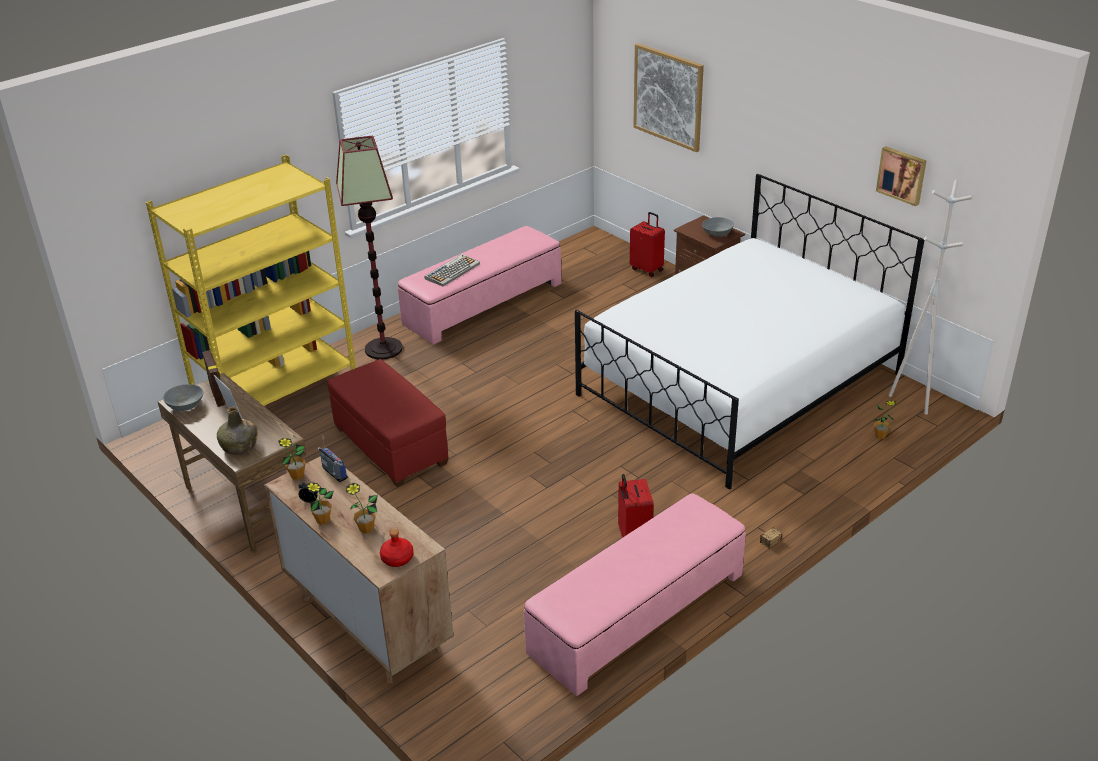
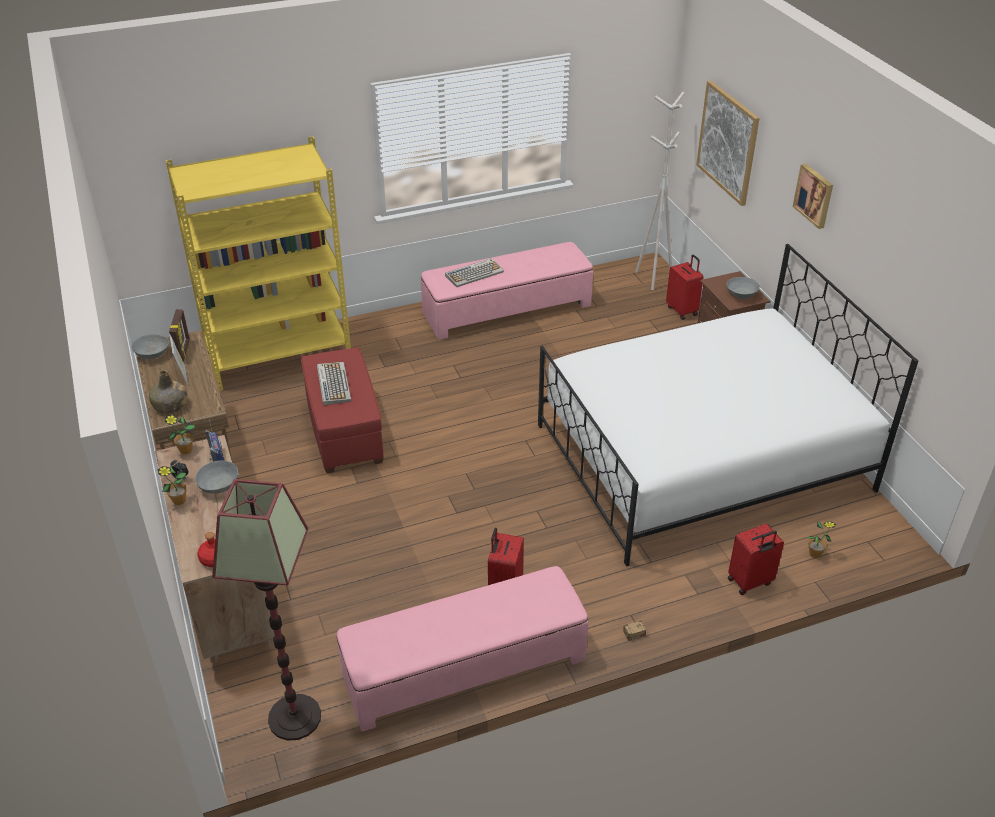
camera: 20 degrees right, 5 degrees up
floor lamp [336,136,403,360] -> floor lamp moved to [212,479,321,741]
potted plant [346,483,378,534] -> none
picture [876,146,927,206] -> picture moved to [793,164,833,229]
grey clothes rack [888,180,974,414] -> grey clothes rack moved to [636,92,685,290]
none -> grey bowl [195,460,238,494]
none -> keyboard [317,362,351,406]
none -> red suitcase [728,524,784,595]

